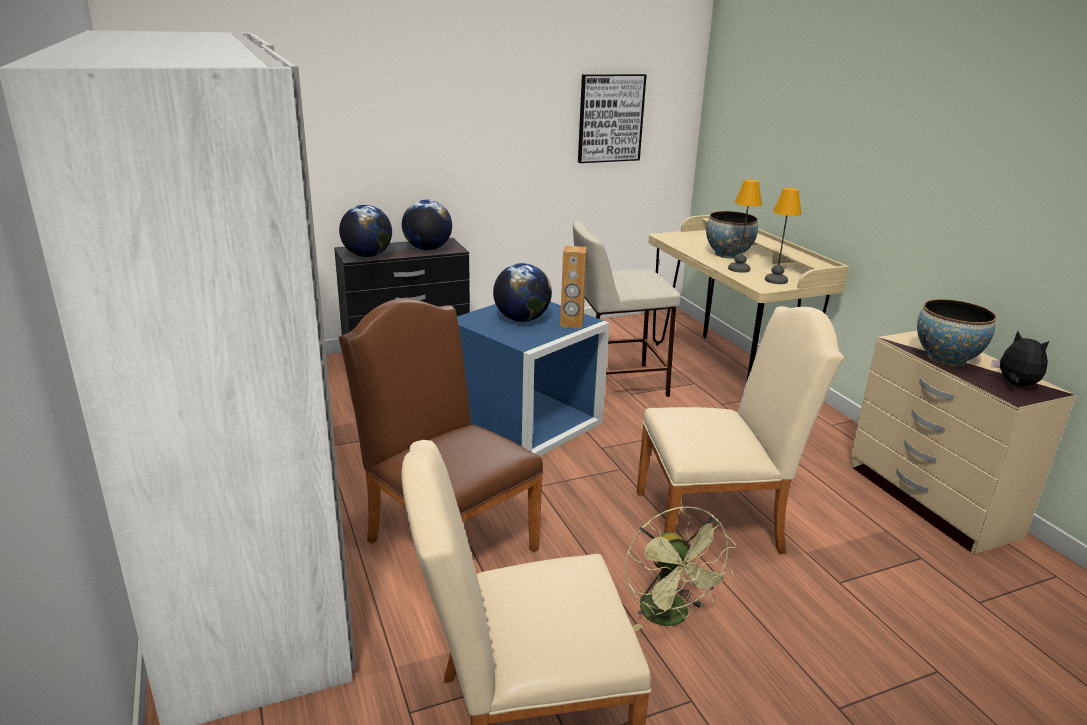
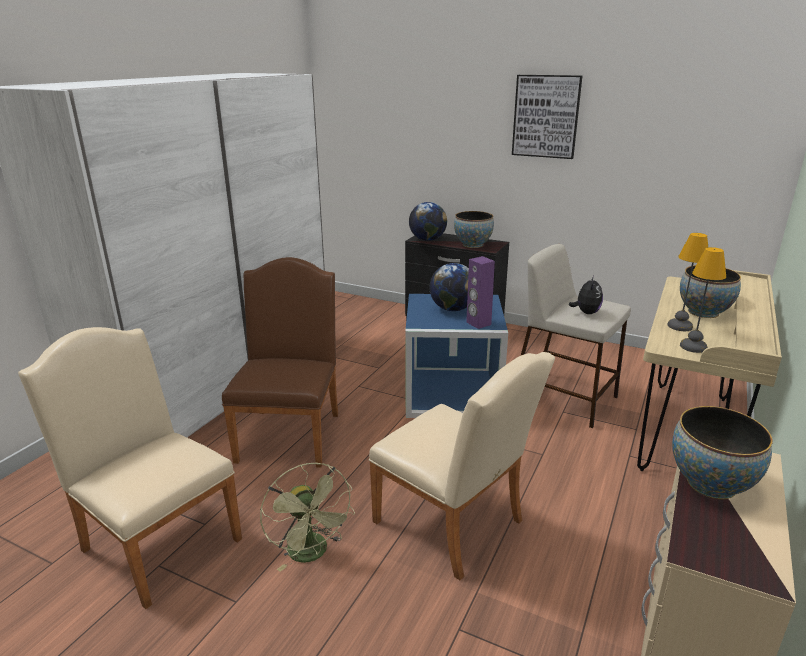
camera: 50 degrees right, 0 degrees up
globe [402,200,452,250] -> bowl [454,211,494,248]
brown speaker [560,246,587,328] -> purple speaker [466,256,495,329]
picture [578,74,647,163] -> picture moved to [512,75,582,159]
green fan [625,506,736,631] -> green fan turned 60 degrees counterclockwise [260,463,355,572]
plush toy [991,331,1049,387] -> plush toy moved to [569,276,603,314]

